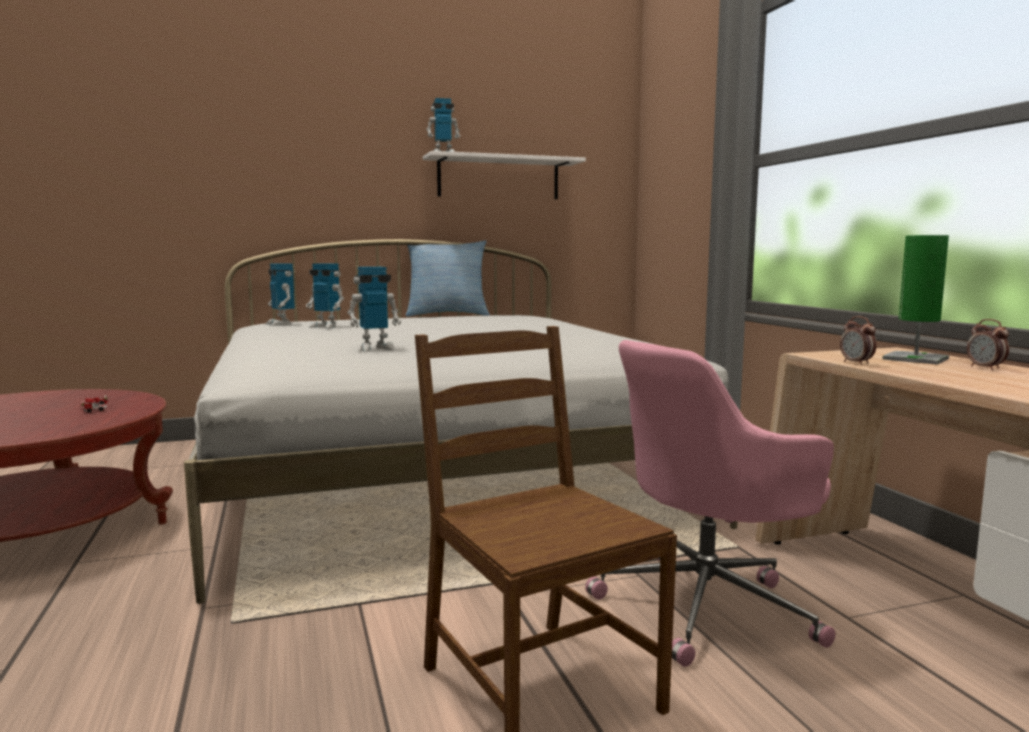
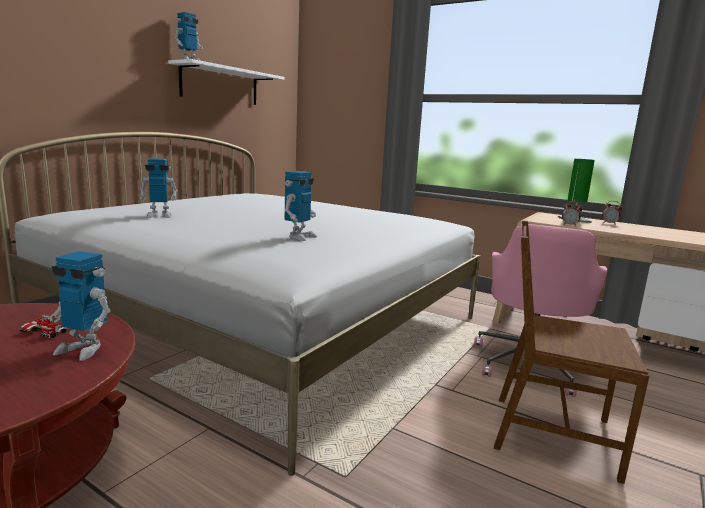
camera: 40 degrees left, 5 degrees up
toy robot [266,263,295,326] -> toy robot moved to [49,251,111,361]
pillow [406,240,490,317] -> none

